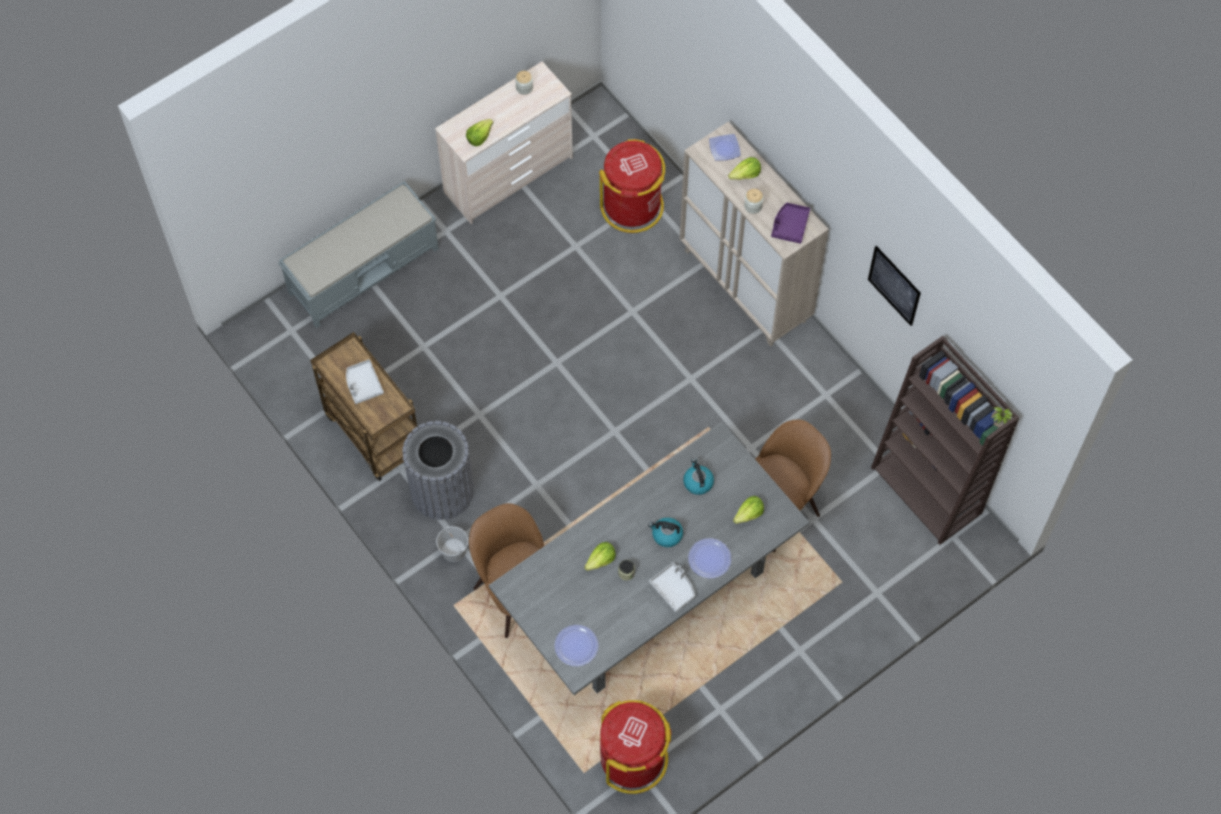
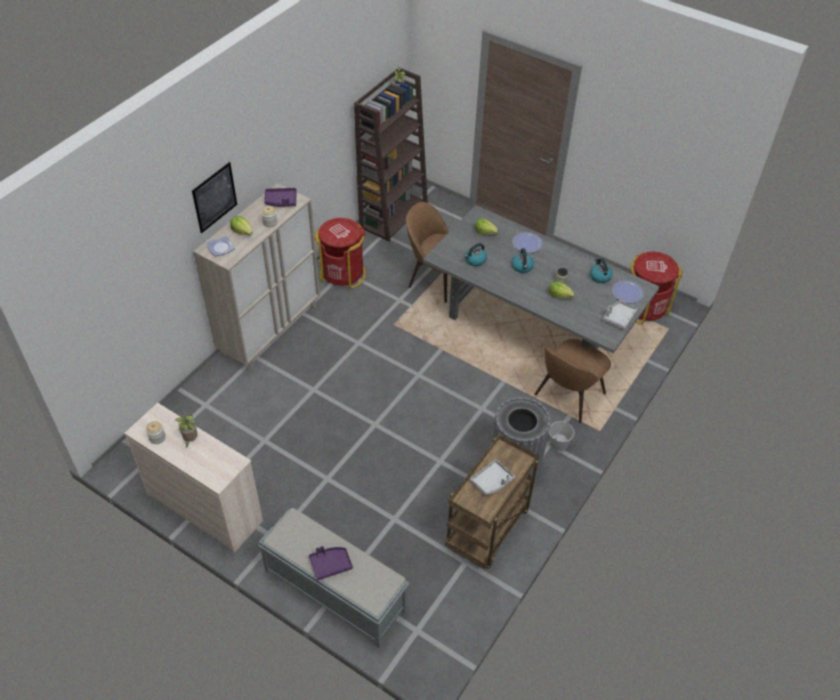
camera: 110 degrees left, 15 degrees down
lettuce [466,119,493,146] -> none
red trash can [599,139,665,233] -> red trash can moved to [315,218,366,289]
grey tray [649,562,695,612] -> grey tray moved to [603,301,637,329]
picture [868,246,921,326] -> picture moved to [192,162,237,233]
none -> potted plant [175,415,198,447]
none -> purple tray [309,546,353,580]
none -> kettle [590,258,613,283]

